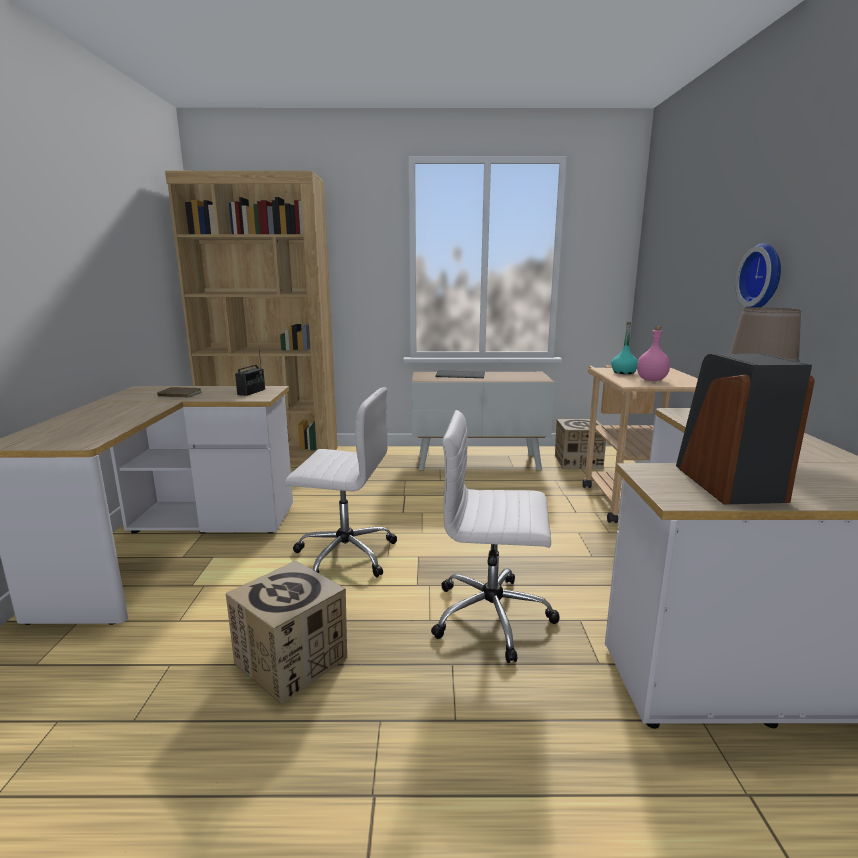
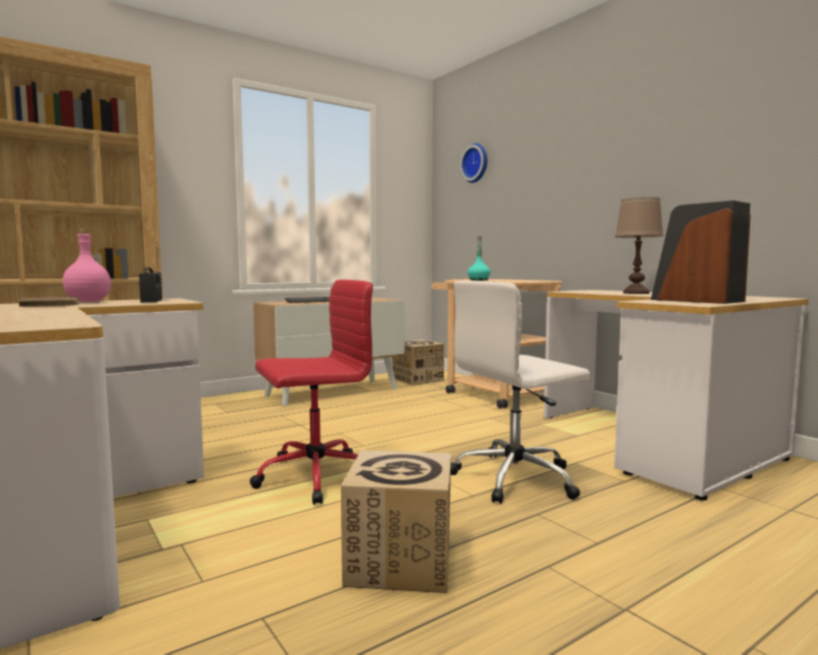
camera: 35 degrees left, 10 degrees down
white office chair [285,387,397,577] -> red office chair [250,280,373,505]
pink bottle [637,326,670,381] -> pink bottle moved to [63,228,111,302]
wall clock [735,243,781,308] -> wall clock moved to [460,143,487,183]

